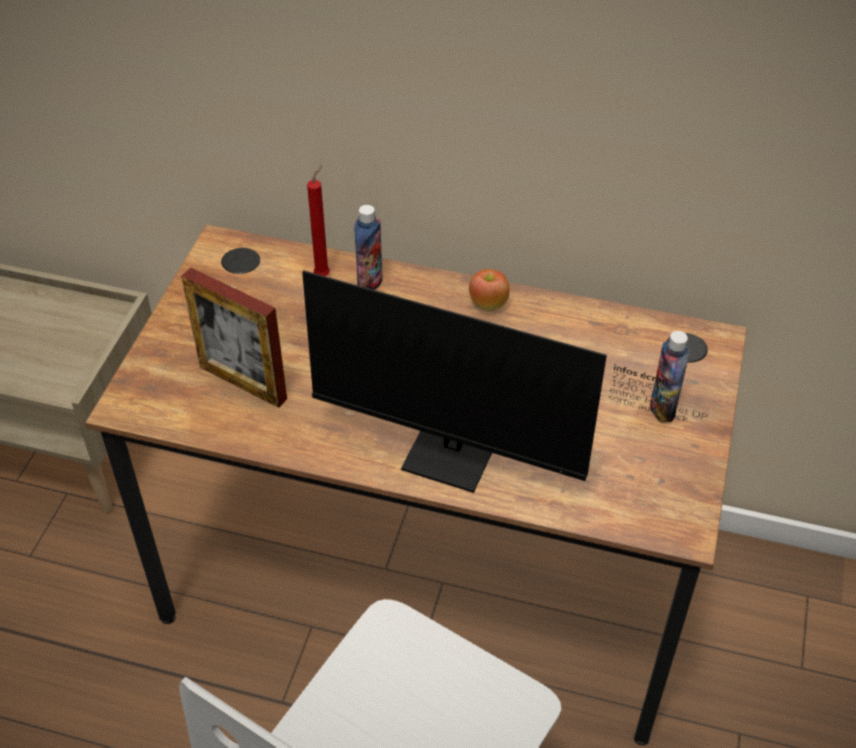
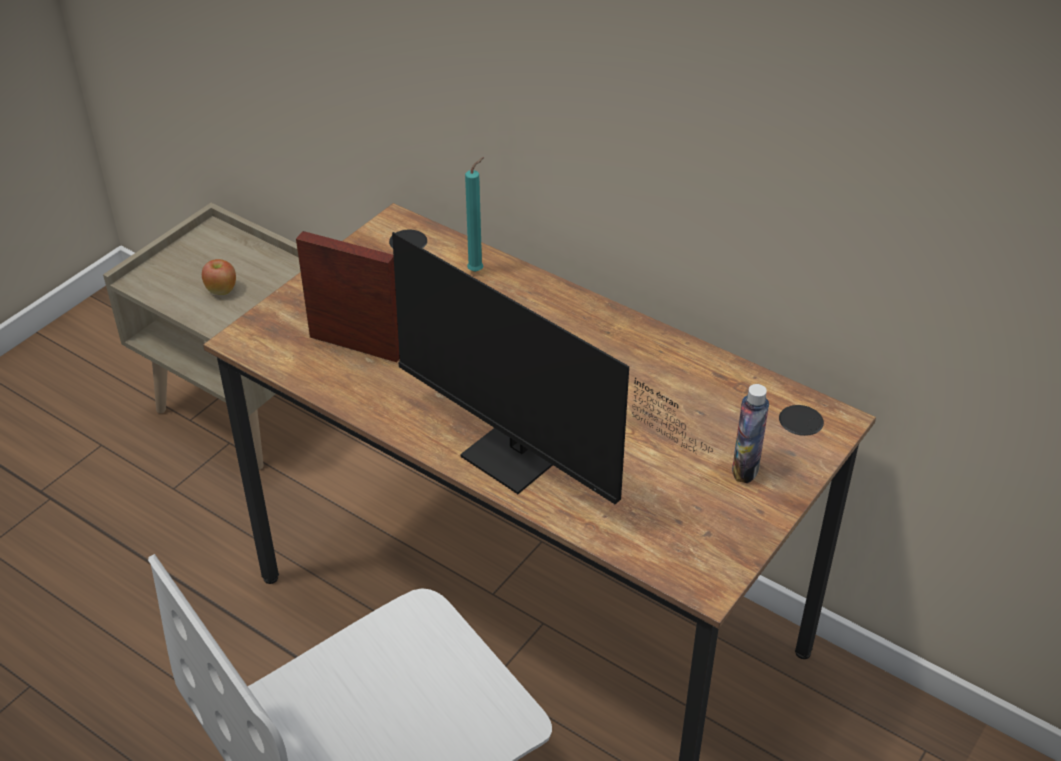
camera: 20 degrees right, 5 degrees down
picture frame [181,268,287,408] -> picture frame turned 150 degrees clockwise [296,231,400,362]
red candle [307,165,330,276] -> turquoise candle [465,157,484,272]
bottle [354,205,383,290] -> none
apple [469,269,510,311] -> apple moved to [202,259,236,295]

